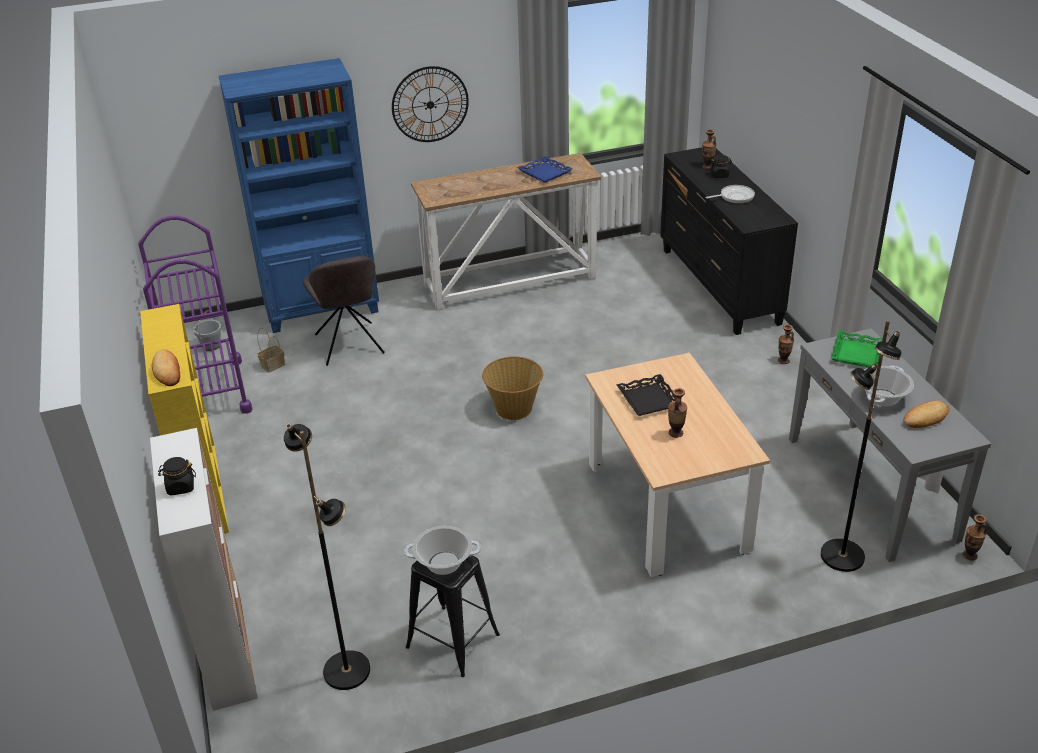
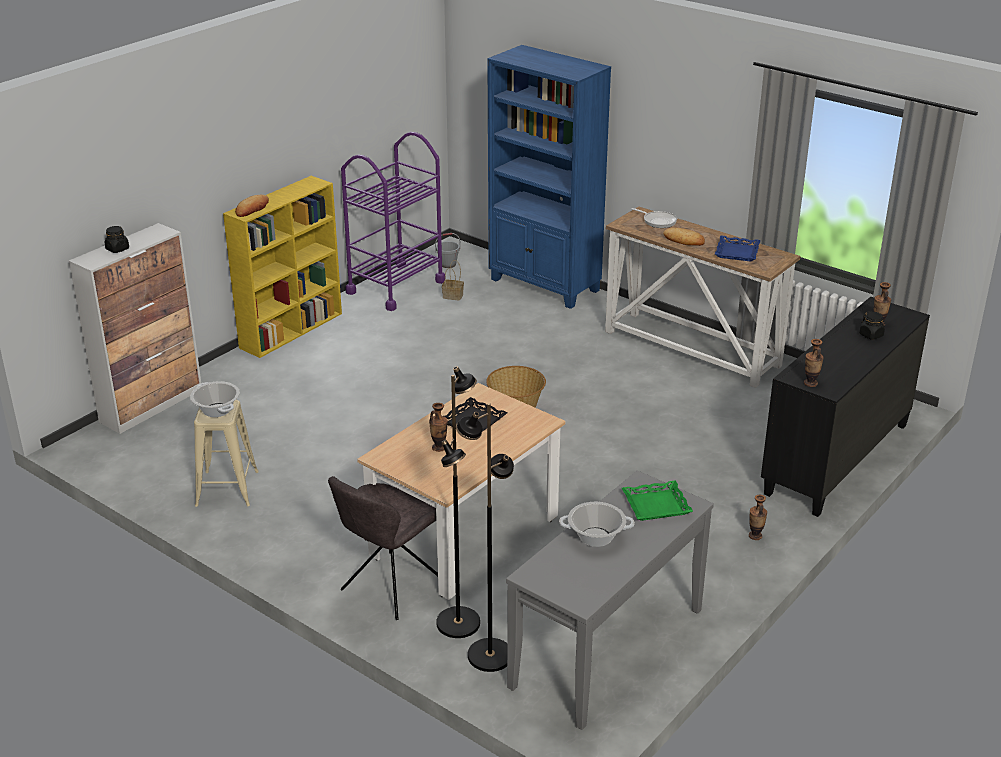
camera: 55 degrees right, 5 degrees down
black floor lamp [284,423,370,690] -> black floor lamp moved to [436,366,480,638]
grey chair [303,256,385,366] -> grey chair moved to [328,476,438,620]
wall clock [392,66,469,142] -> none
black stool [406,556,500,677] -> beige stool [194,400,259,507]
frying pan [706,185,755,204] -> frying pan moved to [631,208,677,228]
bread [903,401,949,428] -> bread moved to [663,227,705,246]
vase [963,514,987,561] -> vase moved to [804,339,824,387]

